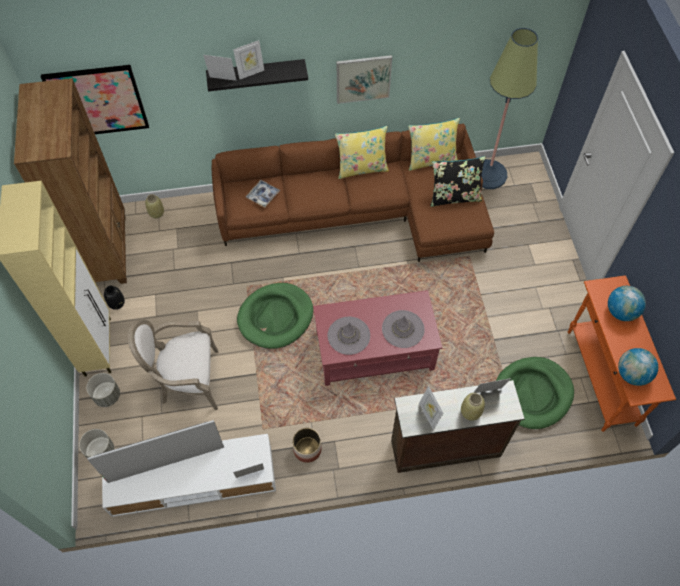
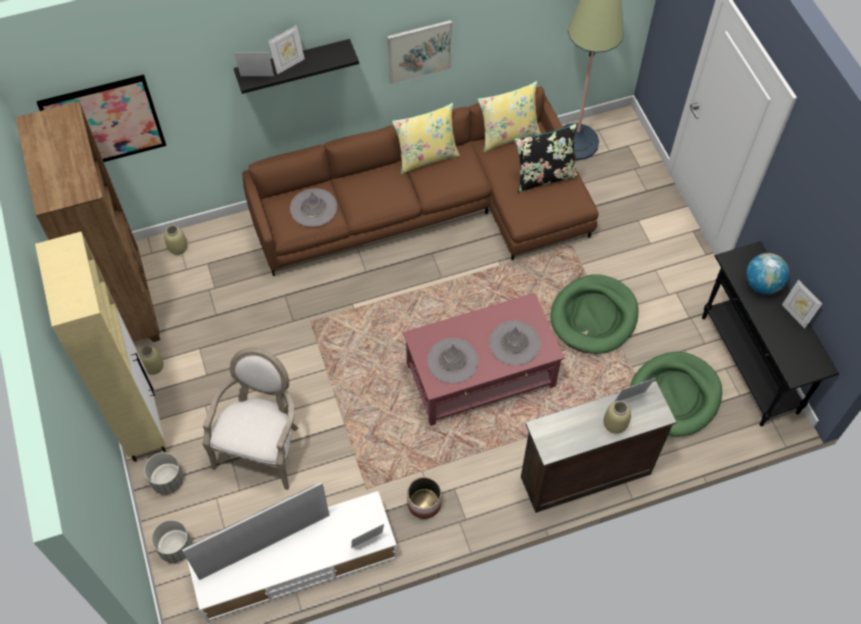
camera: 10 degrees left, 0 degrees up
black vase [104,286,125,310] -> beige vase [139,346,164,375]
armchair [128,319,218,410] -> armchair turned 120 degrees clockwise [202,348,298,490]
green dog bed [237,283,313,349] -> green dog bed moved to [551,274,638,354]
tray [246,180,281,208] -> grey hat [290,188,337,227]
picture frame [419,386,443,430] -> picture frame moved to [782,280,822,328]
orange console table [568,275,676,432] -> black console table [702,241,839,426]
globe [618,348,658,386] -> none

